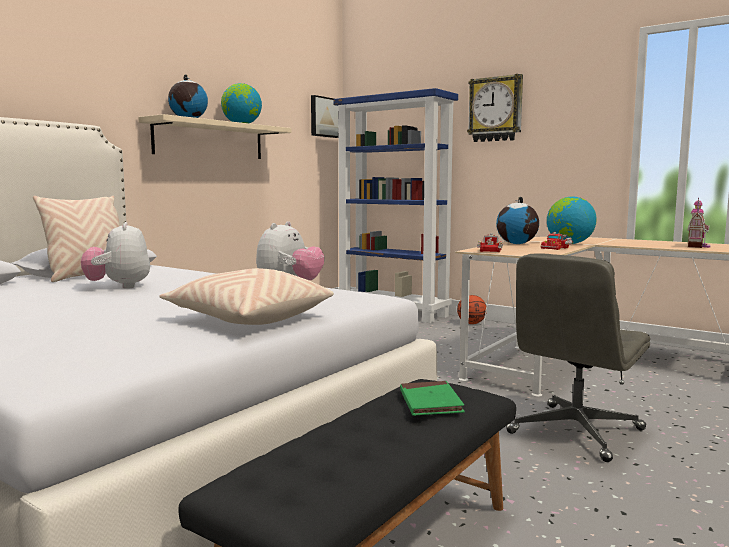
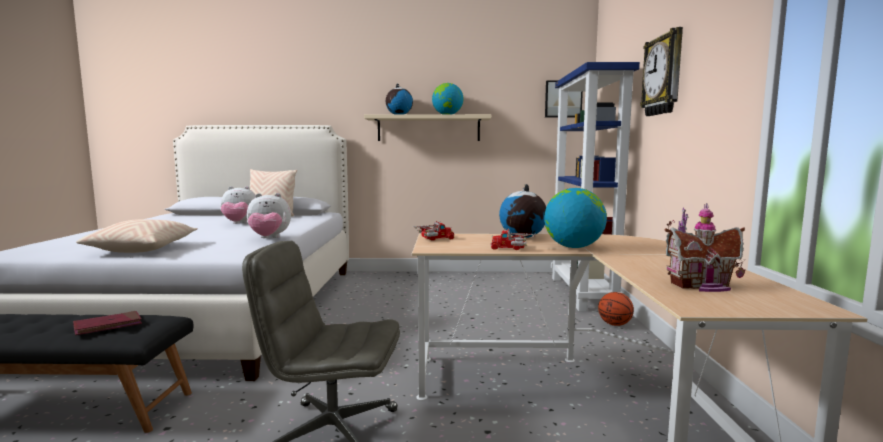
camera: 55 degrees right, 0 degrees up
plush toy [81,222,150,289] -> plush toy turned 135 degrees counterclockwise [220,186,256,224]
green book [400,381,465,416] -> red book [73,311,142,335]

